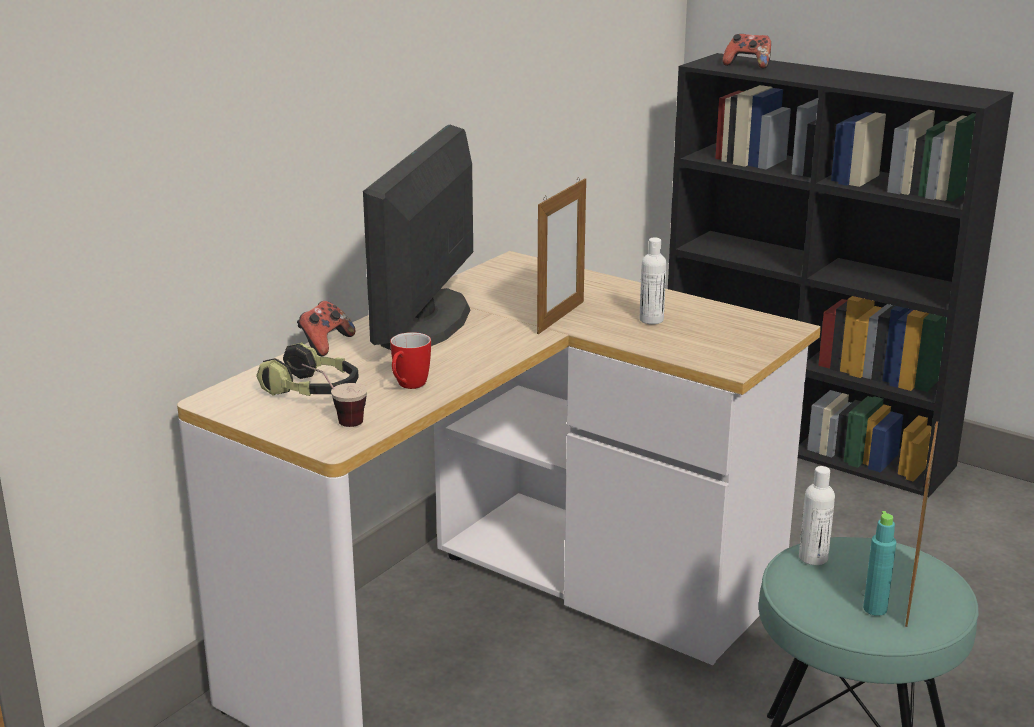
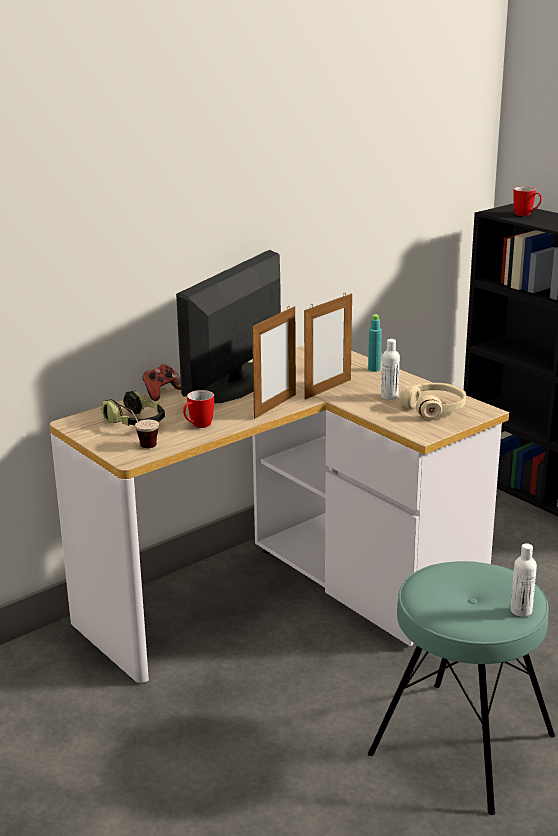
camera: 15 degrees right, 0 degrees up
game controller [723,34,771,69] -> mug [513,187,542,216]
white bottle [799,466,835,565] -> white bottle moved to [510,543,537,617]
turquoise bottle [863,511,896,616] -> turquoise bottle moved to [368,314,382,372]
picture frame [905,421,938,627] -> picture frame moved to [252,306,296,419]
none -> beige headphones [400,383,466,418]

